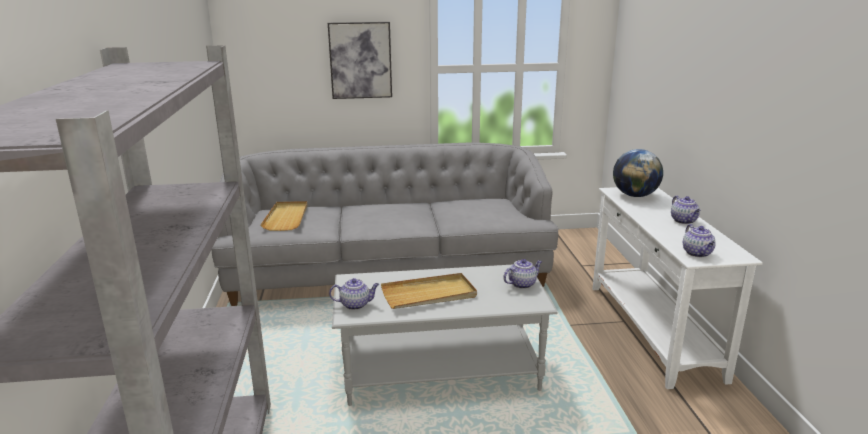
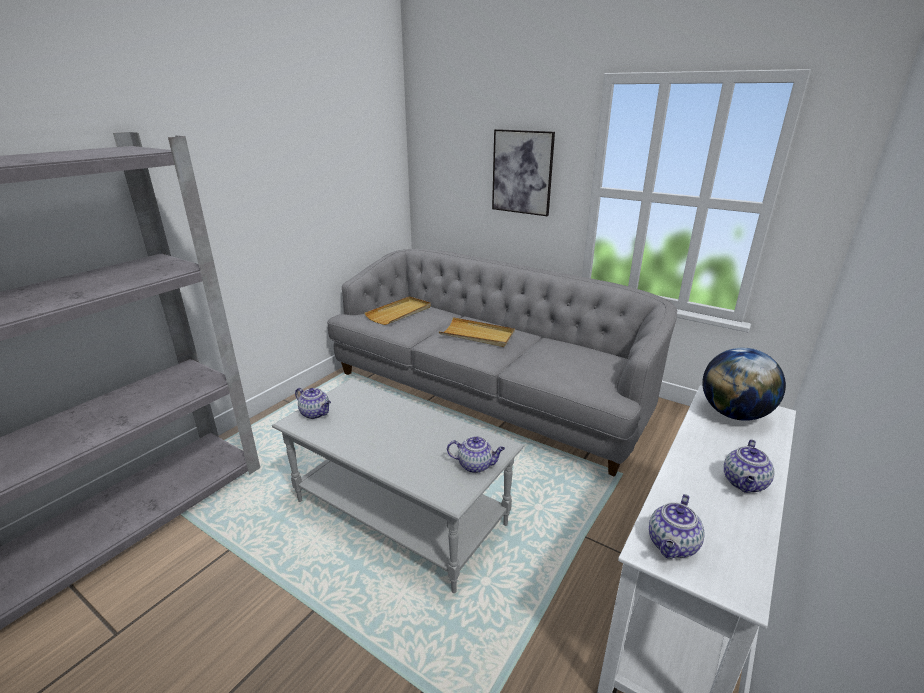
camera: 40 degrees right, 5 degrees up
beige tray [381,273,477,309] -> beige tray moved to [439,317,515,347]

